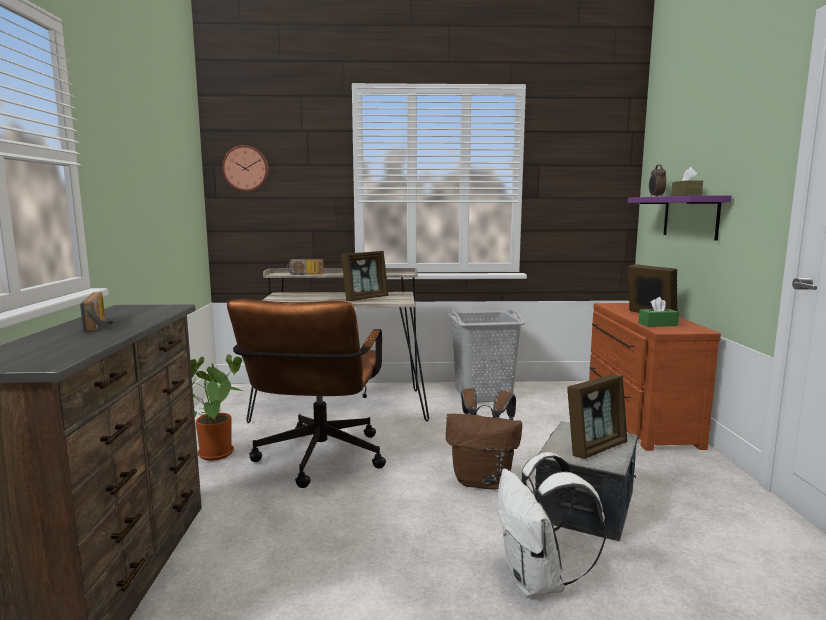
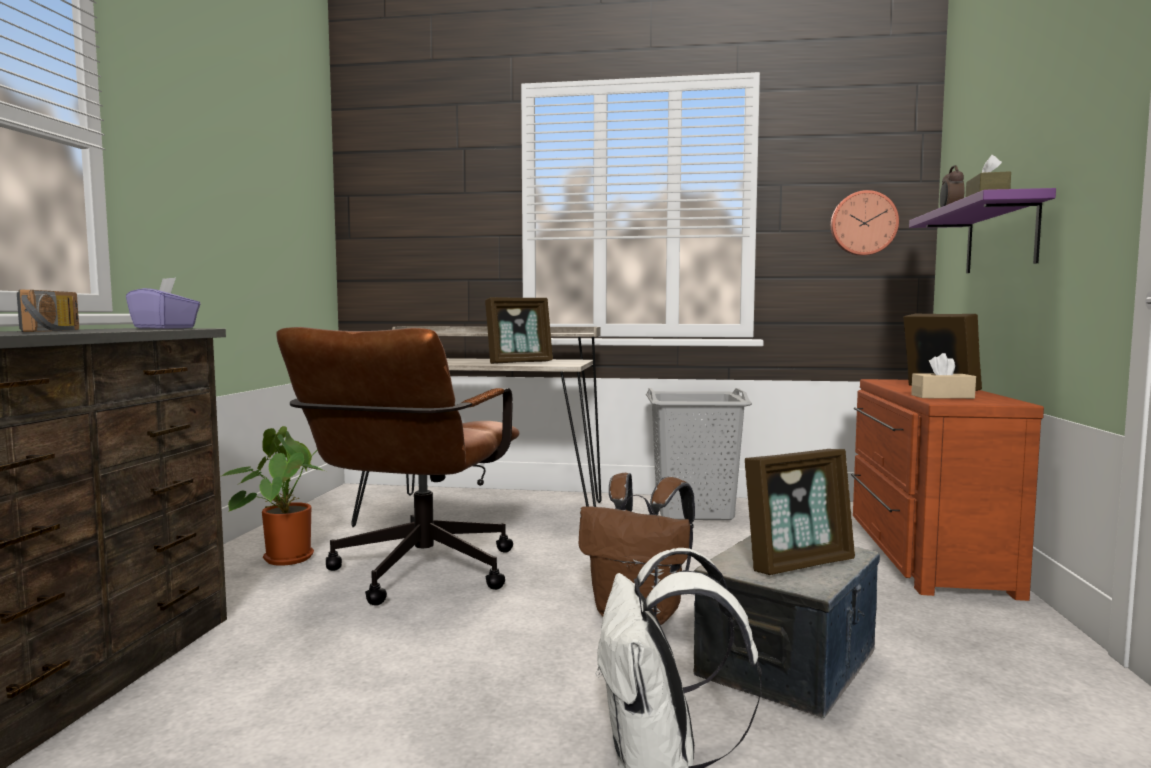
camera: 10 degrees right, 5 degrees down
wall clock [222,145,269,192] -> wall clock moved to [831,190,899,256]
radio [287,259,324,275] -> none
green tissue box [638,297,679,327] -> beige tissue box [911,353,976,399]
none -> purple tissue box [126,277,201,329]

